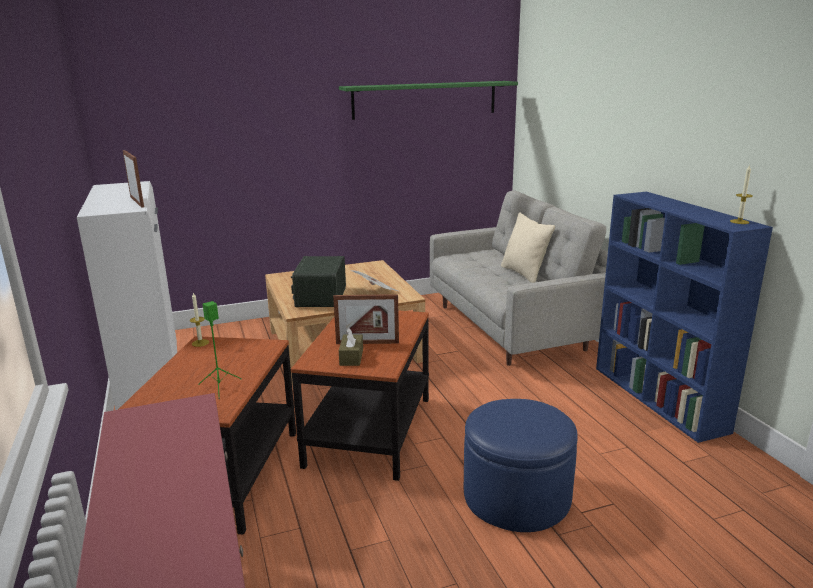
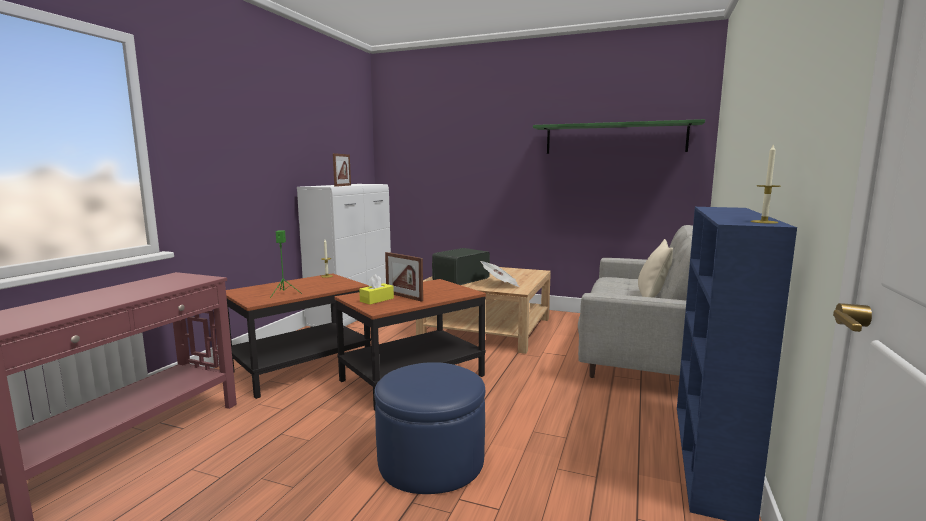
camera: 40 degrees right, 10 degrees down
brown tissue box [339,327,363,366] -> yellow tissue box [359,274,394,305]

